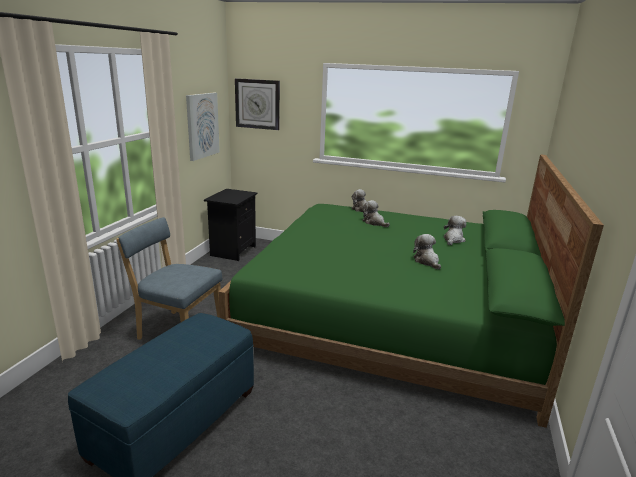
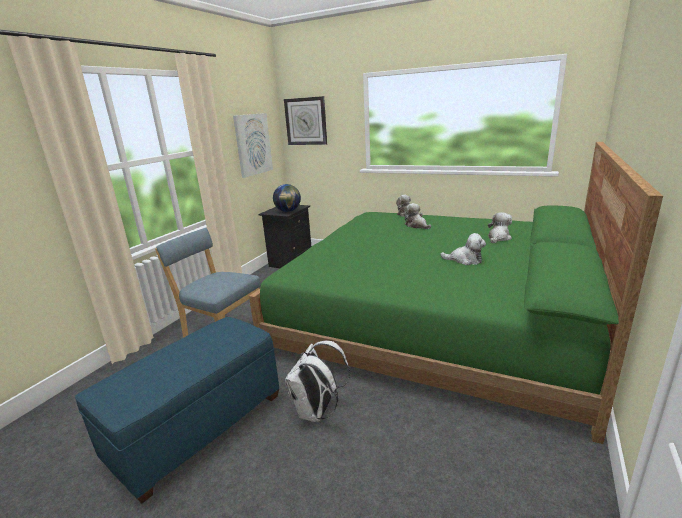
camera: 10 degrees right, 0 degrees up
plush toy [413,234,441,270] -> plush toy turned 120 degrees clockwise [440,233,486,265]
none -> globe [273,184,301,212]
none -> white backpack [285,341,350,422]

